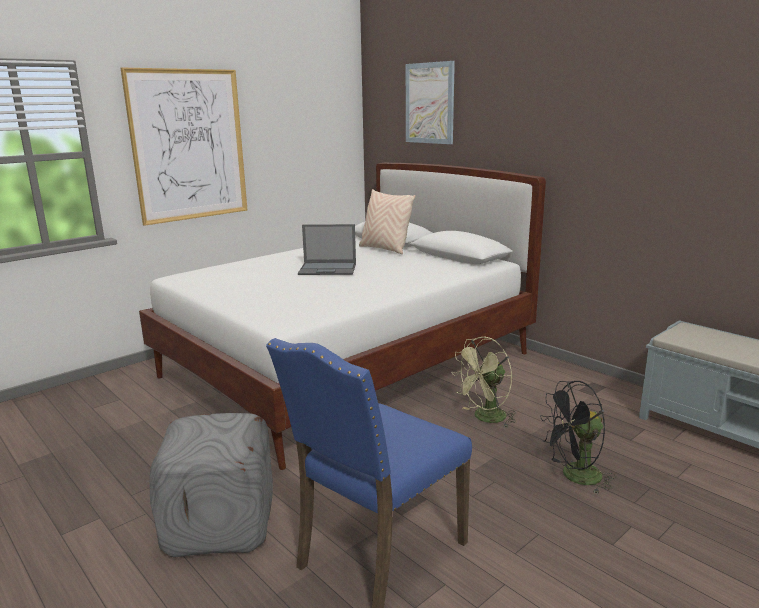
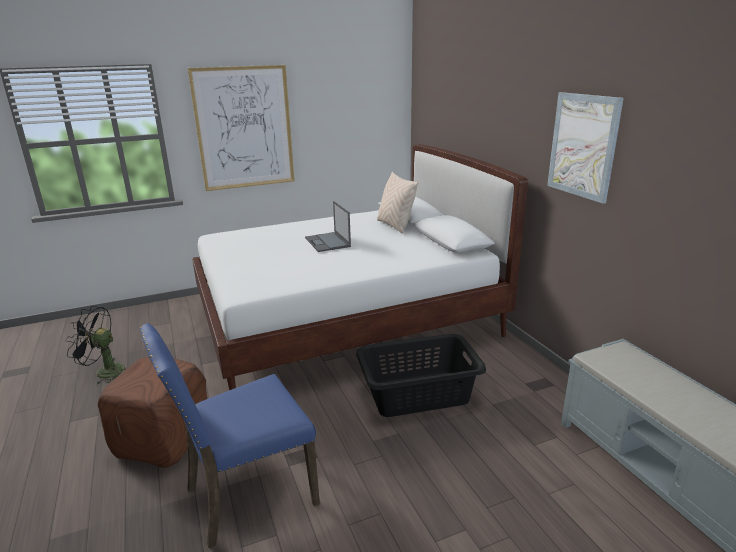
camera: 20 degrees right, 5 degrees up
grey ottoman [150,413,273,558] -> brown ottoman [98,357,208,468]
laptop [298,224,356,275] -> laptop turned 45 degrees clockwise [305,201,351,252]
picture [406,61,455,144] -> picture moved to [547,92,624,204]
green fan [452,337,516,427] -> black laundry basket [356,334,486,417]
black fan [540,381,616,494] -> black fan moved to [65,306,125,384]

